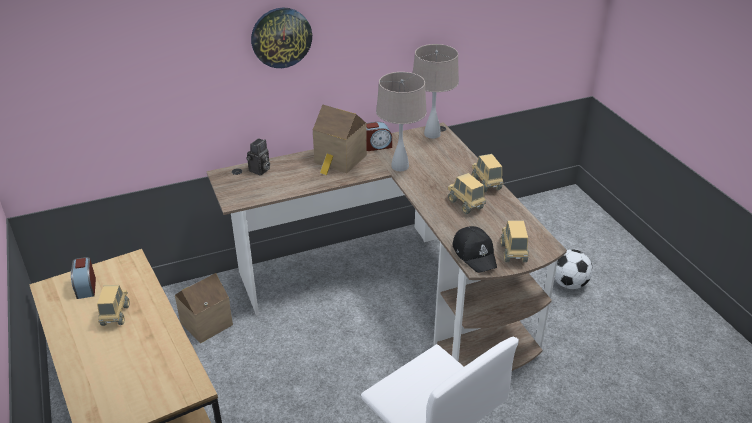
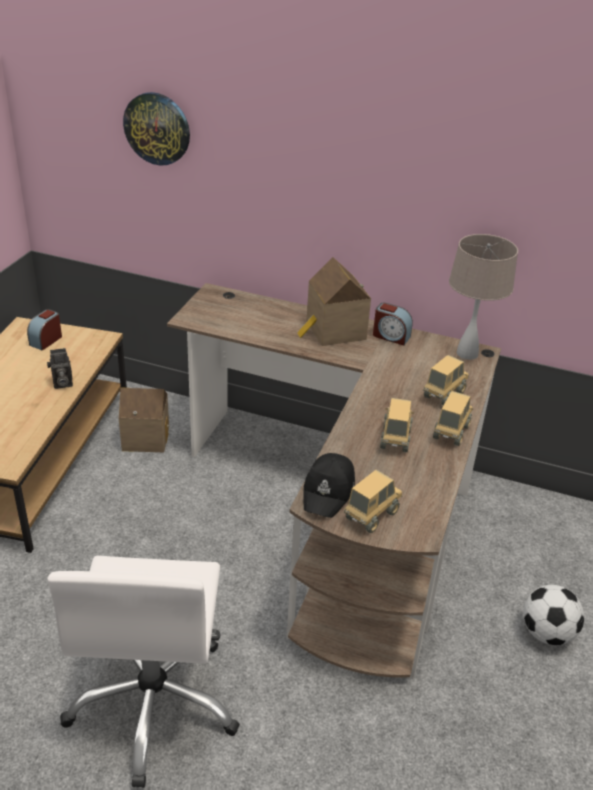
camera: 40 degrees right, 0 degrees up
toy truck [97,285,129,326] -> toy truck moved to [423,355,469,406]
camera [246,138,270,175] -> camera moved to [47,348,73,389]
wall clock [251,8,312,68] -> wall clock moved to [123,92,190,166]
beige table lamp [376,72,427,171] -> none

